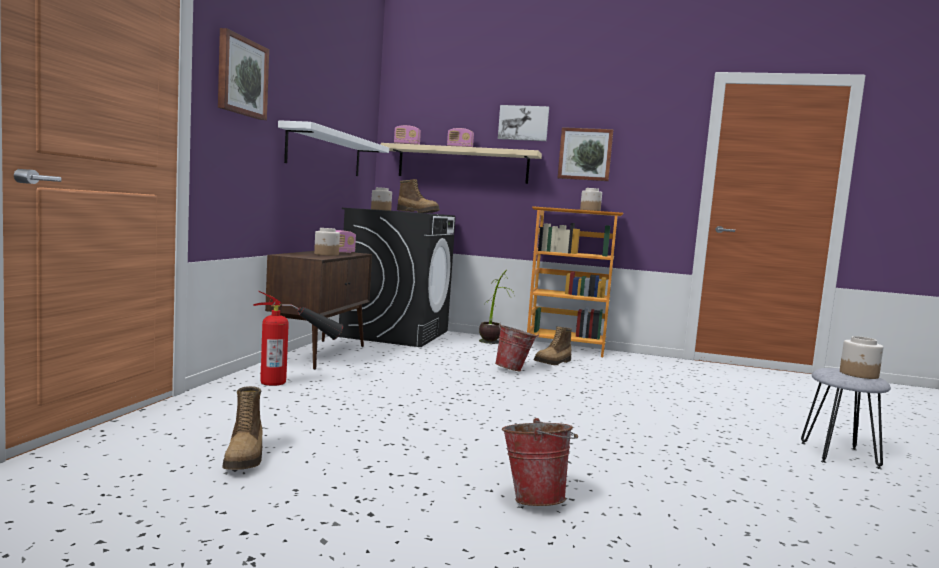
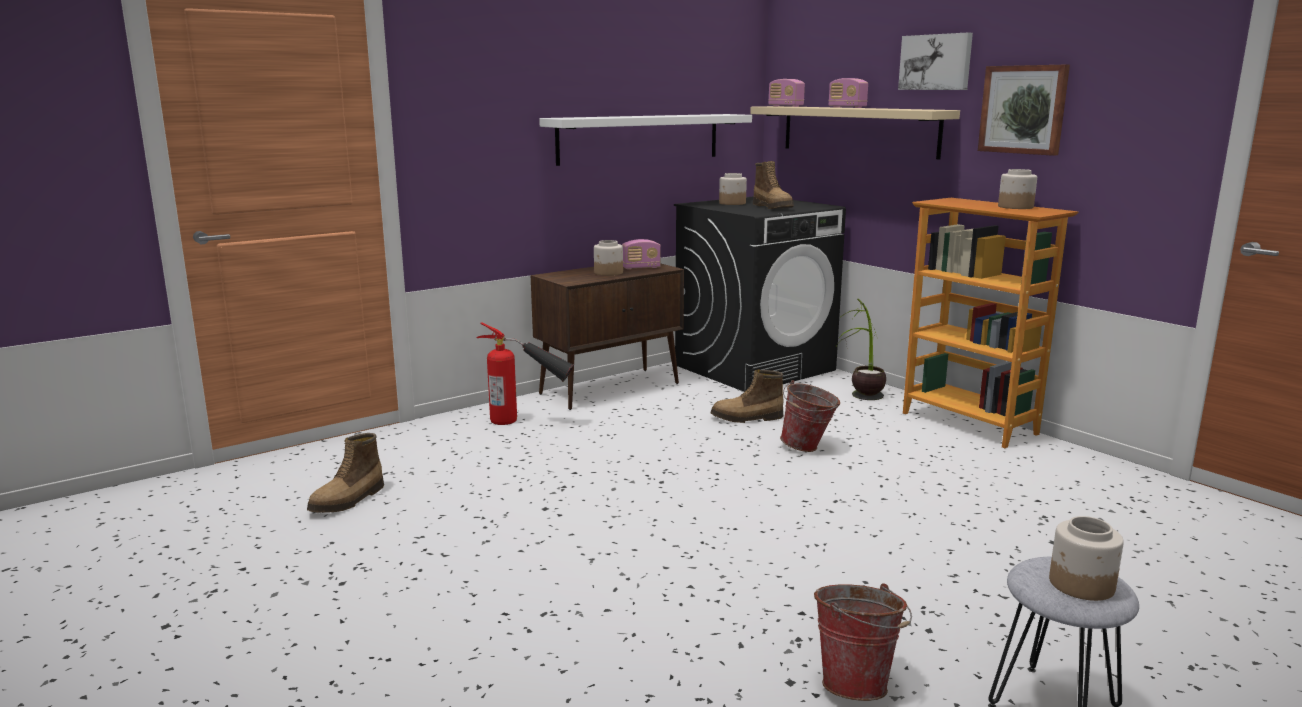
camera: 40 degrees right, 10 degrees up
picture [218,28,269,120] -> none
bucket [502,418,578,506] -> bucket moved to [814,584,912,701]
boot [534,327,572,365] -> boot moved to [710,369,784,423]

